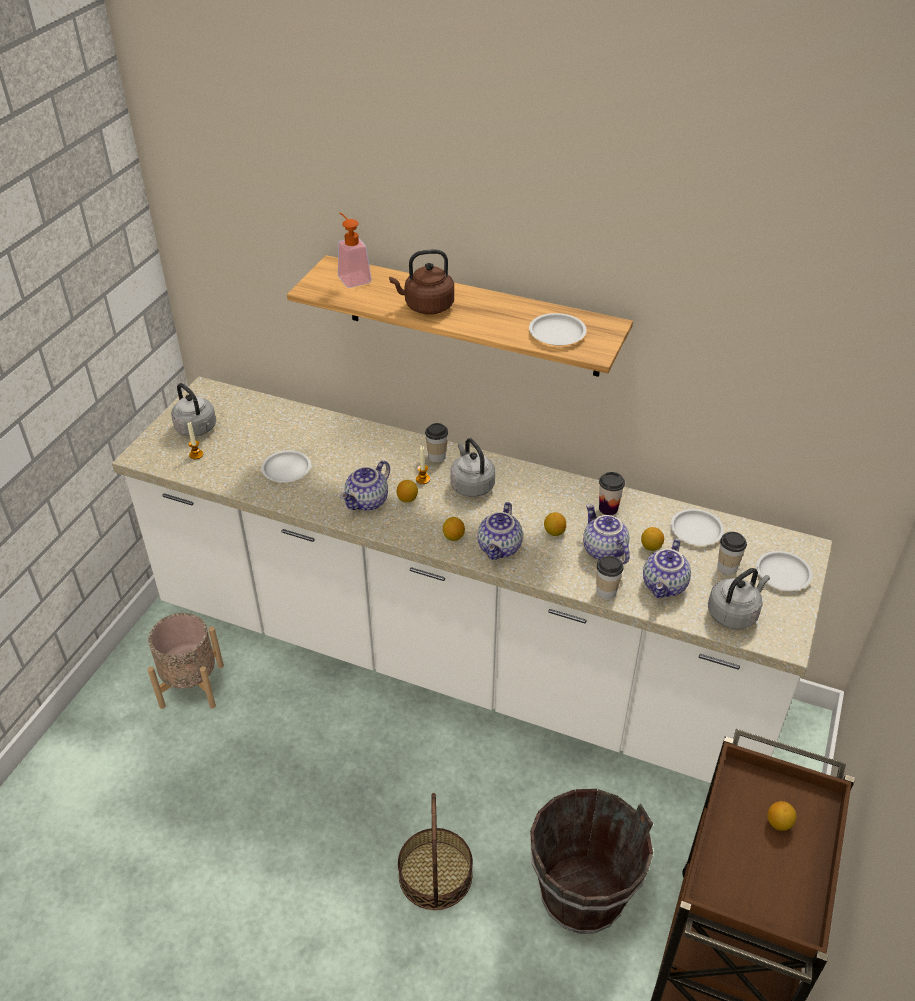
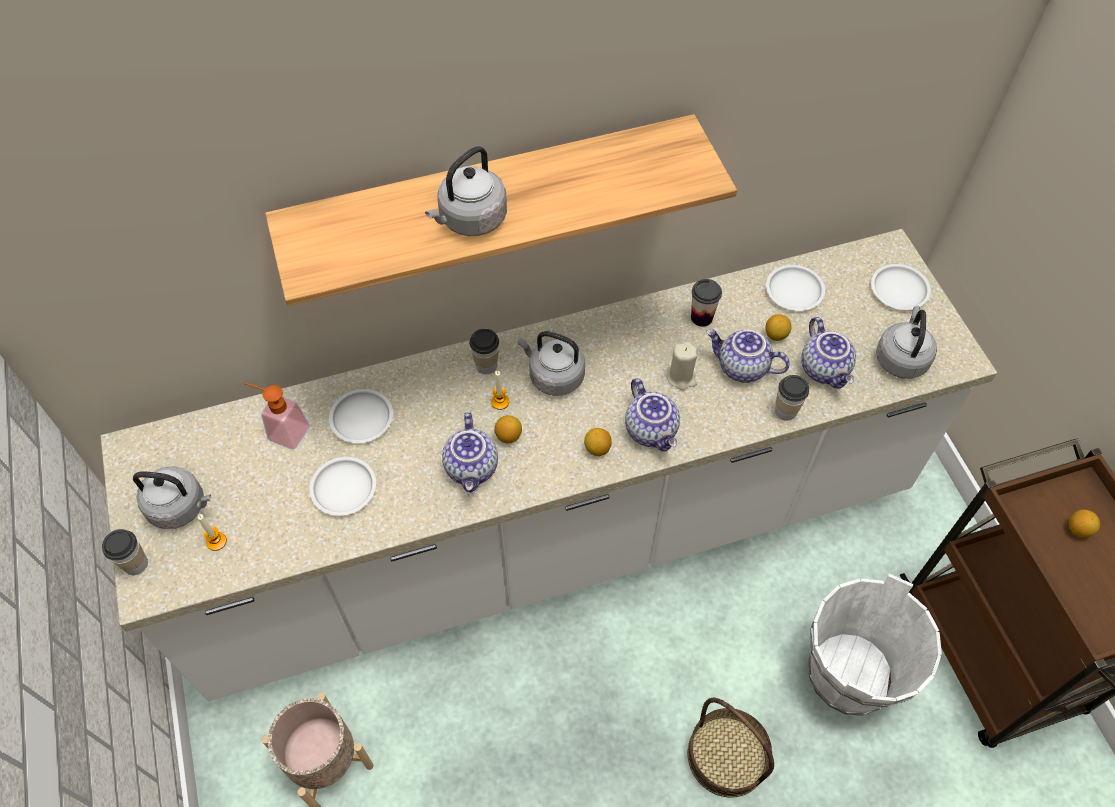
camera: 40 degrees left, 15 degrees up
soap dispenser [338,212,372,288] -> soap dispenser moved to [244,383,310,449]
brown kettle [389,249,454,315] -> grey kettle [425,146,507,236]
white plate [529,313,587,345] -> white plate moved to [329,389,393,443]
brown bucket [530,789,653,934] -> white bucket [808,574,942,716]
lemon [544,512,566,536] -> beige candle [667,342,697,390]
cup [718,532,747,575] -> cup moved to [102,529,148,575]

